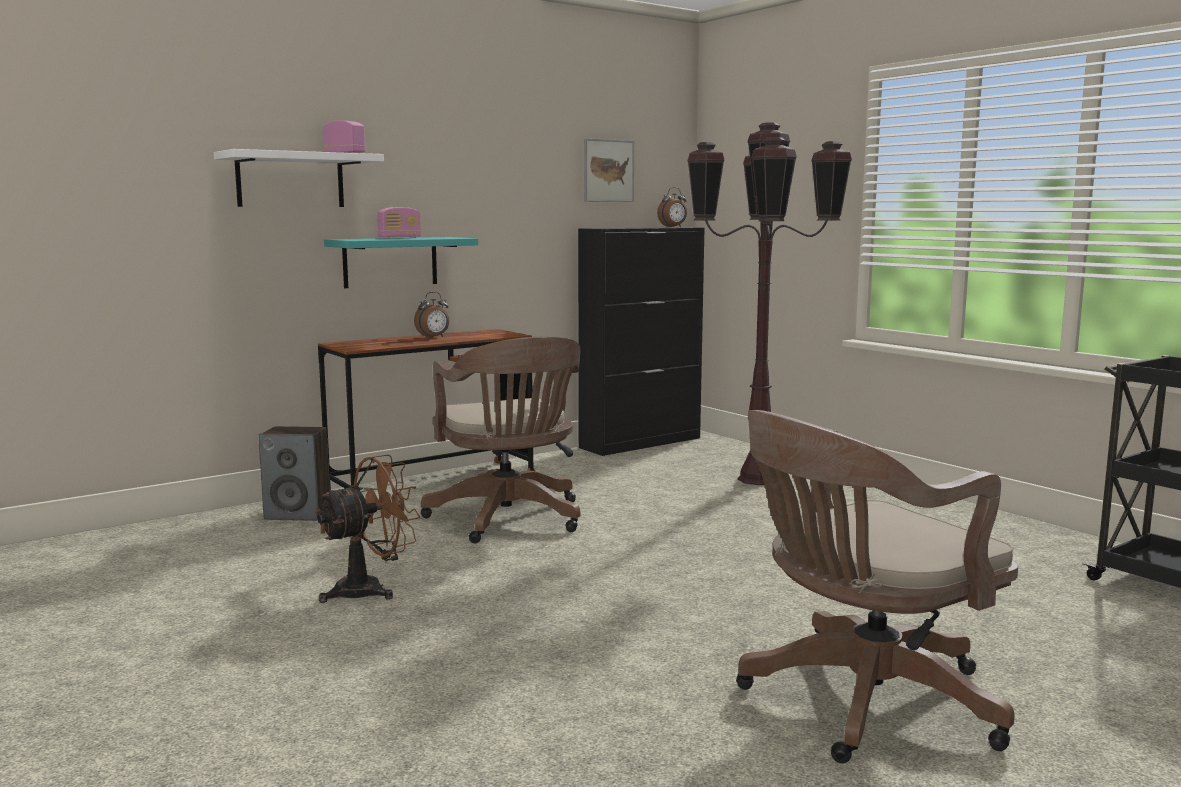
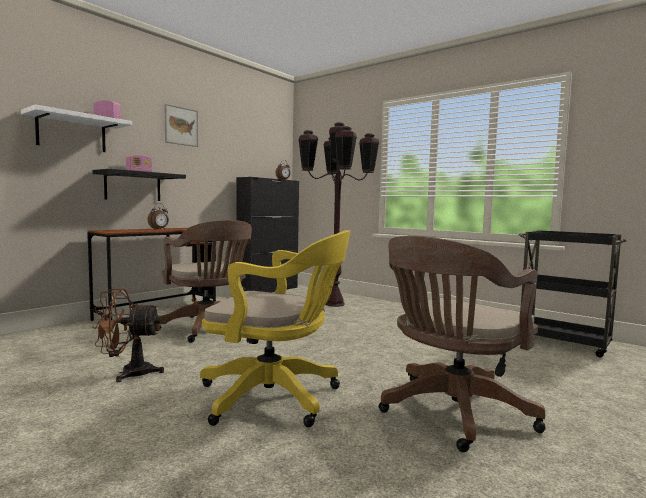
camera: 15 degrees left, 5 degrees down
speaker [258,426,330,521] -> none
brown fan [315,454,420,603] -> brown fan turned 135 degrees counterclockwise [92,288,164,382]
turquoise shelf [324,237,478,288] -> black shelf [93,169,186,201]
picture [584,138,634,202] -> picture moved to [164,104,198,147]
none -> yellow office chair [200,230,350,427]

